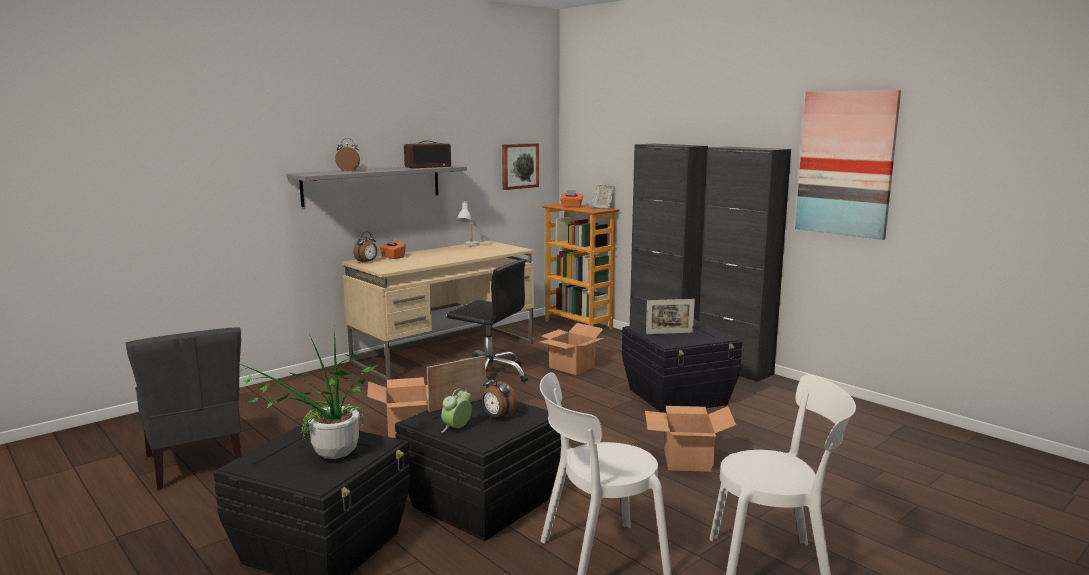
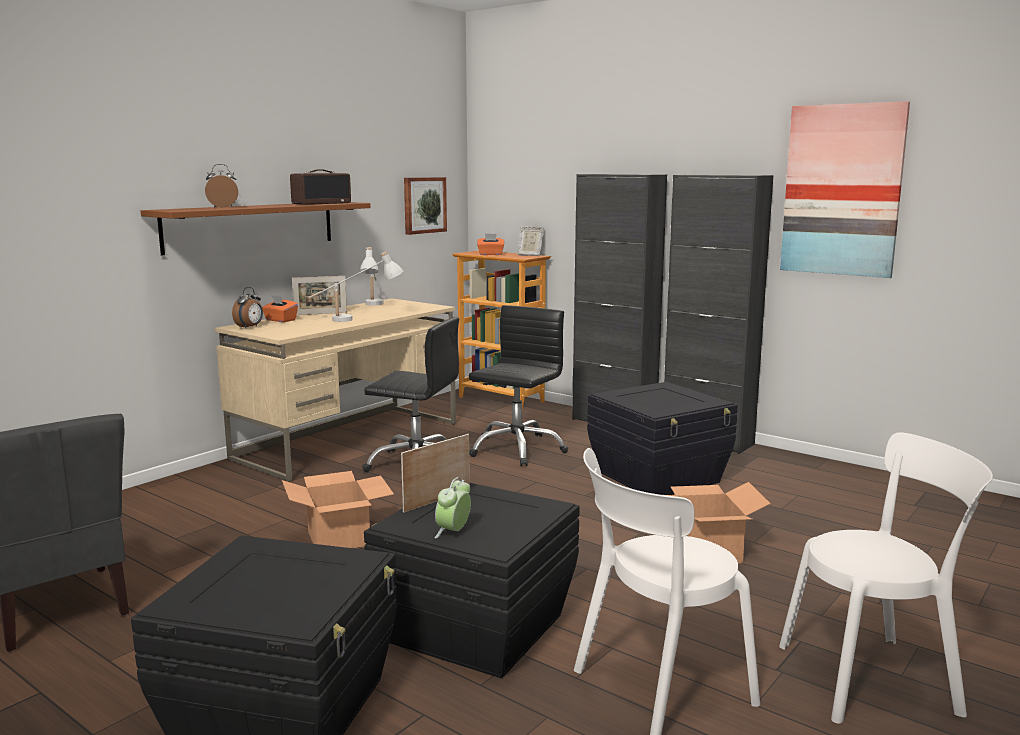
camera: 10 degrees left, 0 degrees up
potted plant [233,330,379,459] -> none
grey shelf [286,165,467,207] -> brown shelf [141,202,371,256]
alarm clock [482,372,517,420] -> none
cardboard box [540,323,604,375] -> black office chair [469,305,569,466]
picture frame [646,299,695,334] -> picture frame moved to [292,276,347,315]
none -> white table lamp [308,251,404,322]

